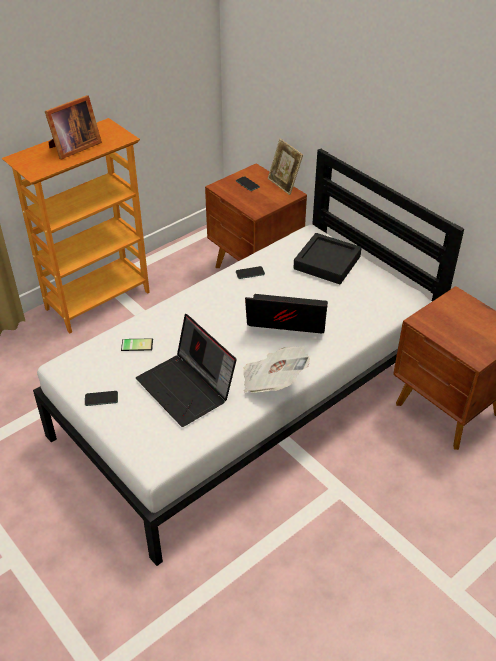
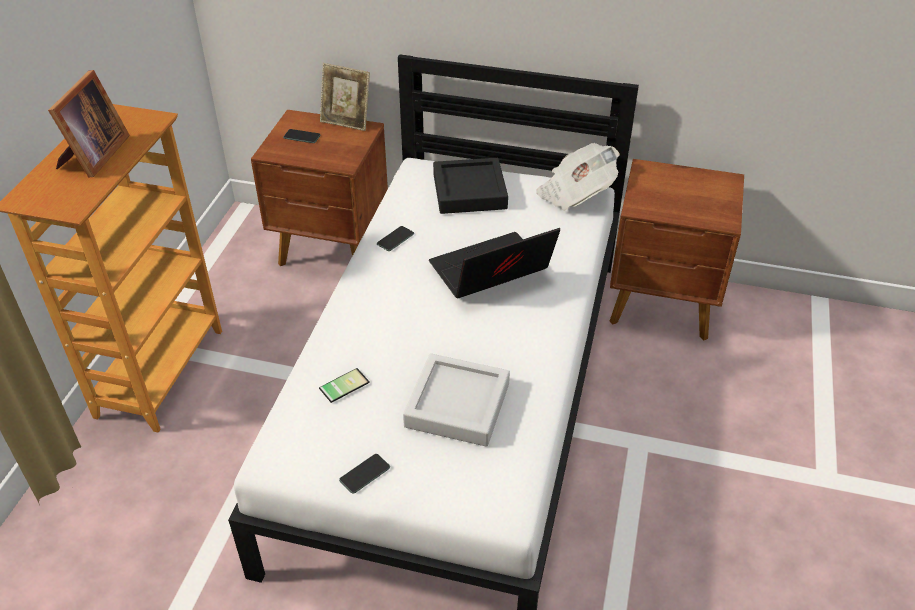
camera: 35 degrees left, 0 degrees up
laptop [136,314,237,427] -> grey tray [403,354,510,447]
newspaper [243,346,310,393] -> newspaper moved to [537,143,620,211]

